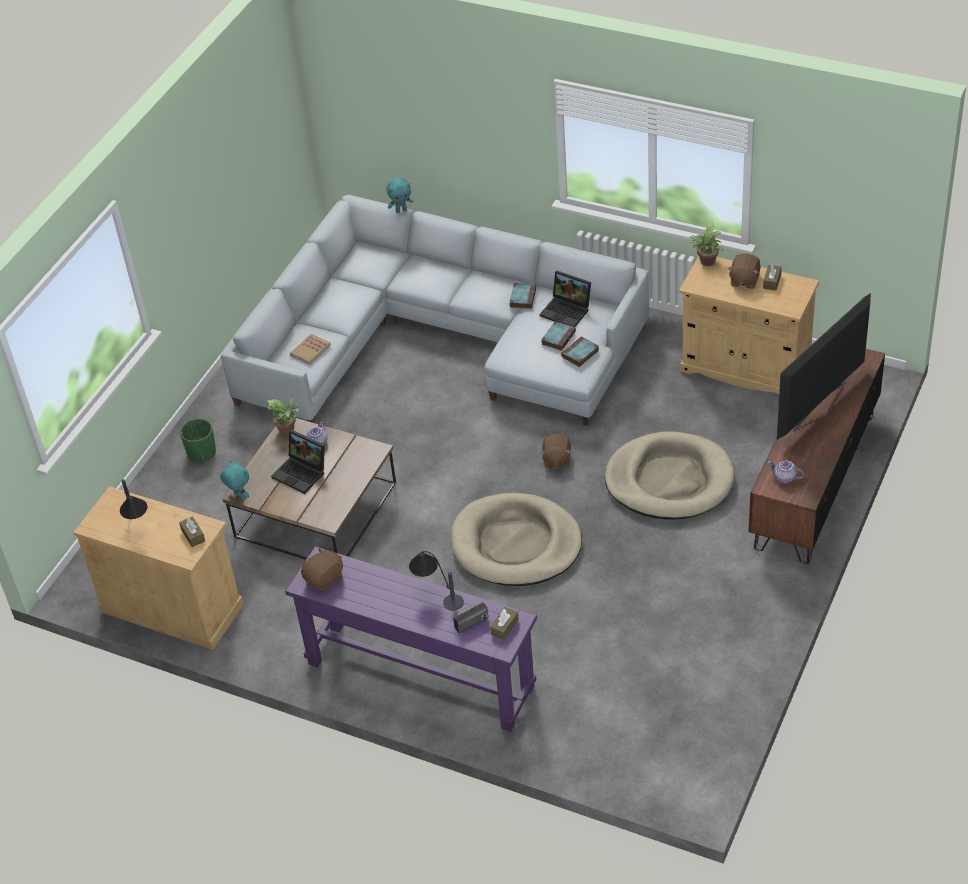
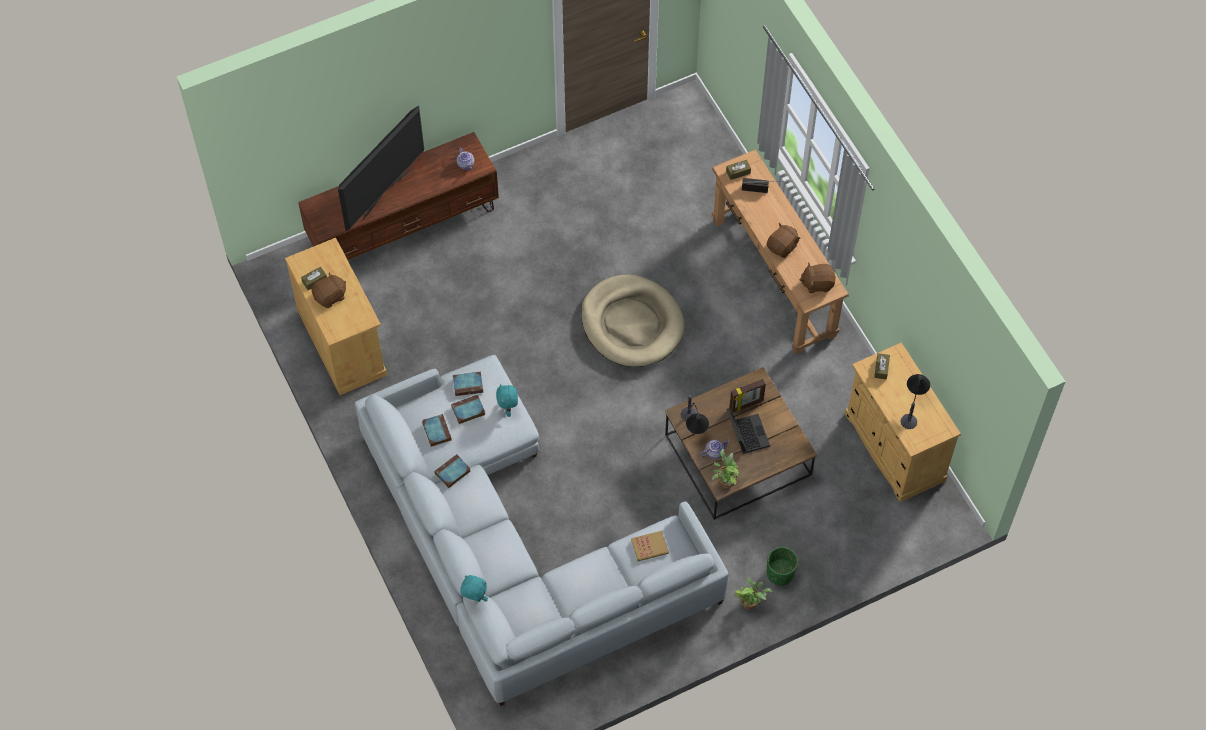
camera: 145 degrees left, 15 degrees up
turquoise plush toy [220,460,249,500] -> turquoise plush toy moved to [496,384,518,417]
purple console table [285,546,537,732] -> brown console table [712,150,849,354]
table lamp [409,551,464,611] -> table lamp moved to [681,396,709,434]
laptop [540,271,591,327] -> book [422,414,452,447]
brown plush toy [540,434,571,468] -> brown plush toy moved to [767,223,801,258]
beige dog bed [605,431,734,520] -> none
potted plant [689,222,724,266] -> potted plant moved to [734,577,773,609]
television [777,293,871,440] -> television turned 45 degrees counterclockwise [338,106,424,231]
none -> picture frame [729,379,766,413]

